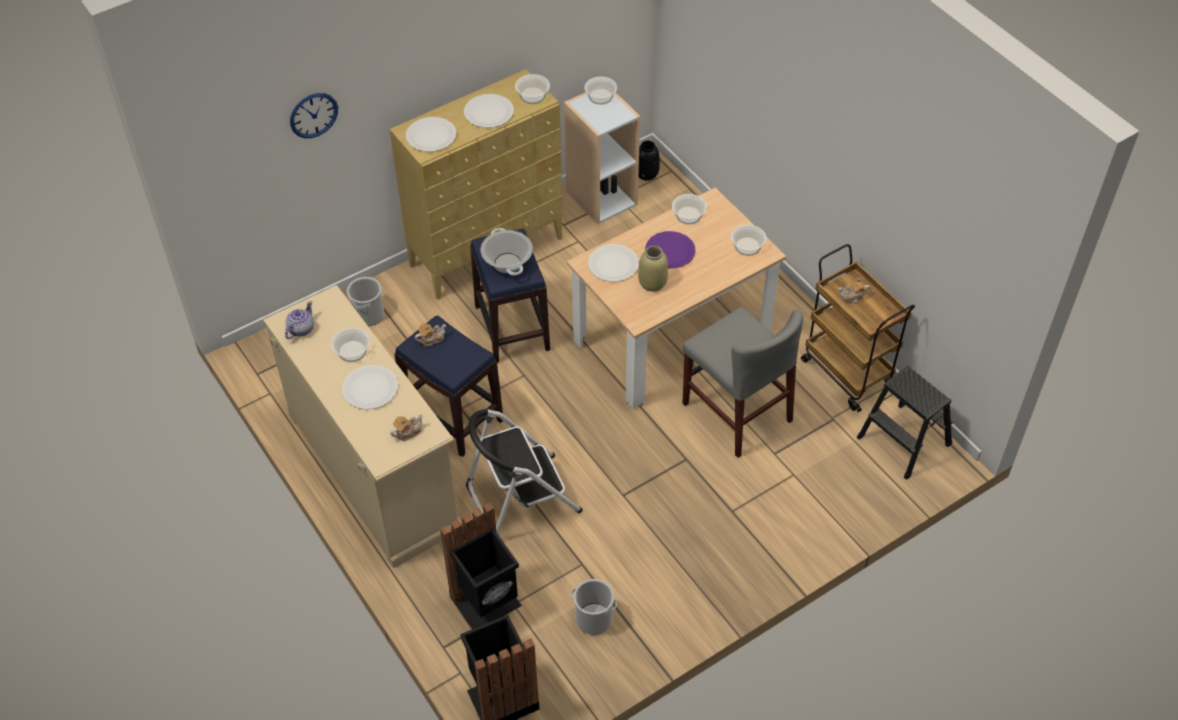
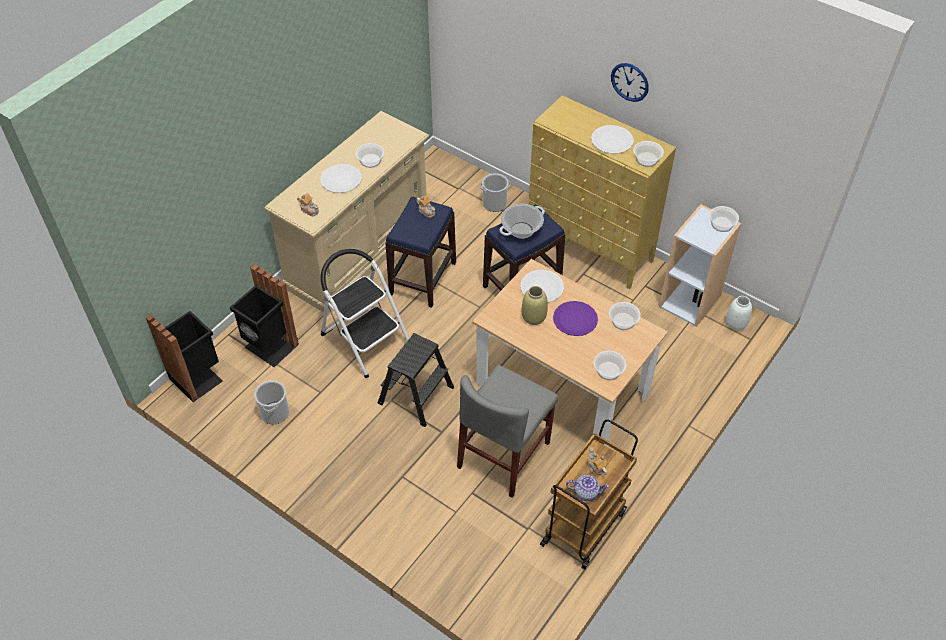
camera: 70 degrees right, 0 degrees up
teapot [285,301,314,339] -> teapot moved to [566,475,609,501]
wall clock [290,93,338,138] -> wall clock moved to [611,63,649,102]
white plate [406,117,456,152] -> none
black vase [639,141,660,181] -> white vase [726,296,752,330]
black step ladder [857,365,953,480] -> black step ladder moved to [378,333,454,427]

